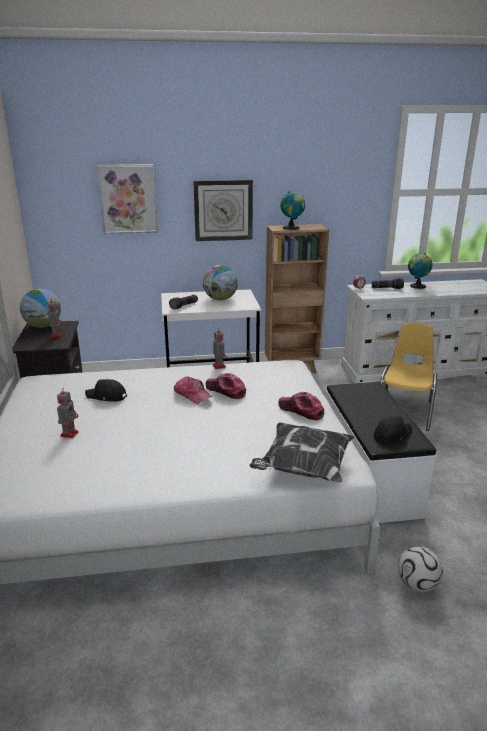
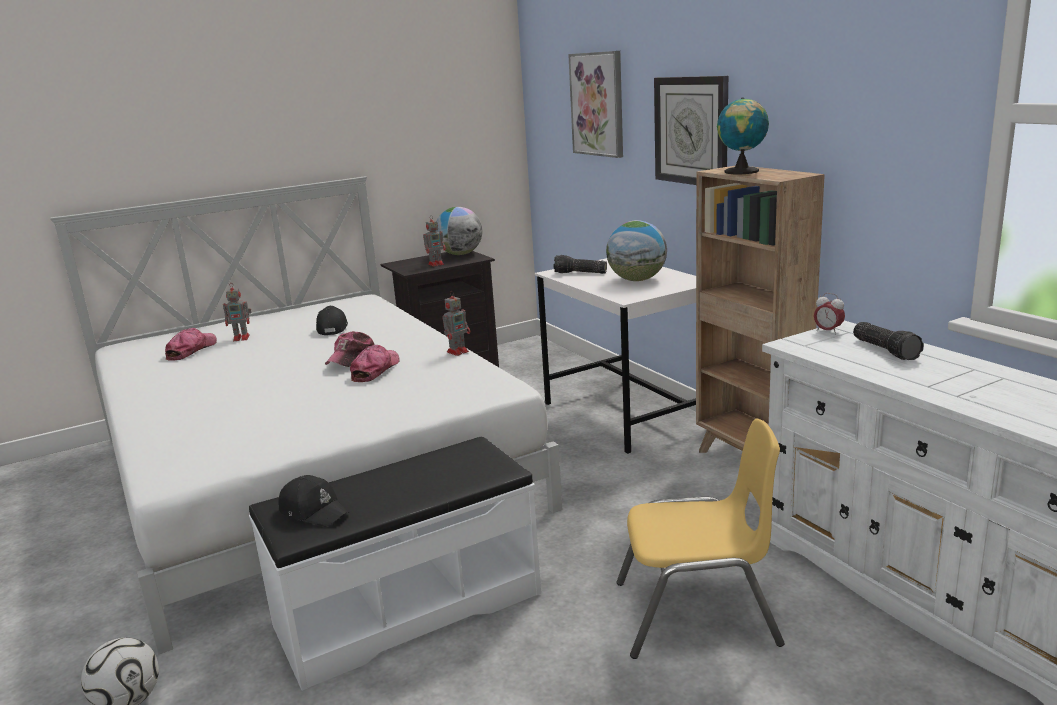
camera: 70 degrees right, 5 degrees down
pillow [249,422,354,482] -> none
cap [278,392,324,420] -> cap moved to [165,328,217,360]
globe [408,253,432,289] -> none

